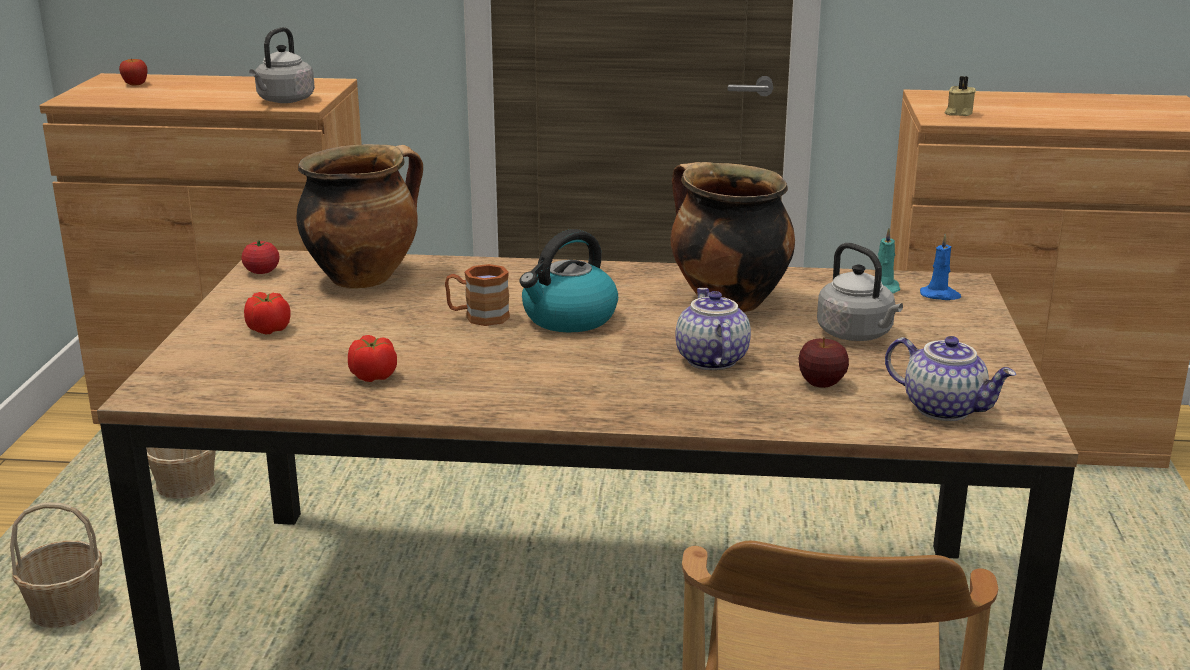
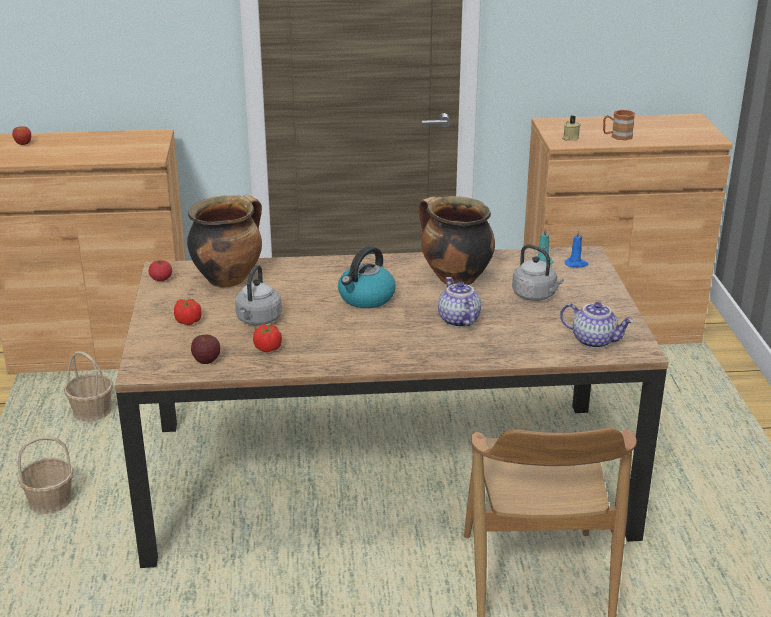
camera: 10 degrees left, 5 degrees up
grey kettle [249,27,315,103] -> grey kettle moved to [235,265,282,326]
brown mug [445,264,510,326] -> brown mug moved to [603,110,635,140]
apple [799,337,849,388] -> apple moved to [191,335,220,364]

